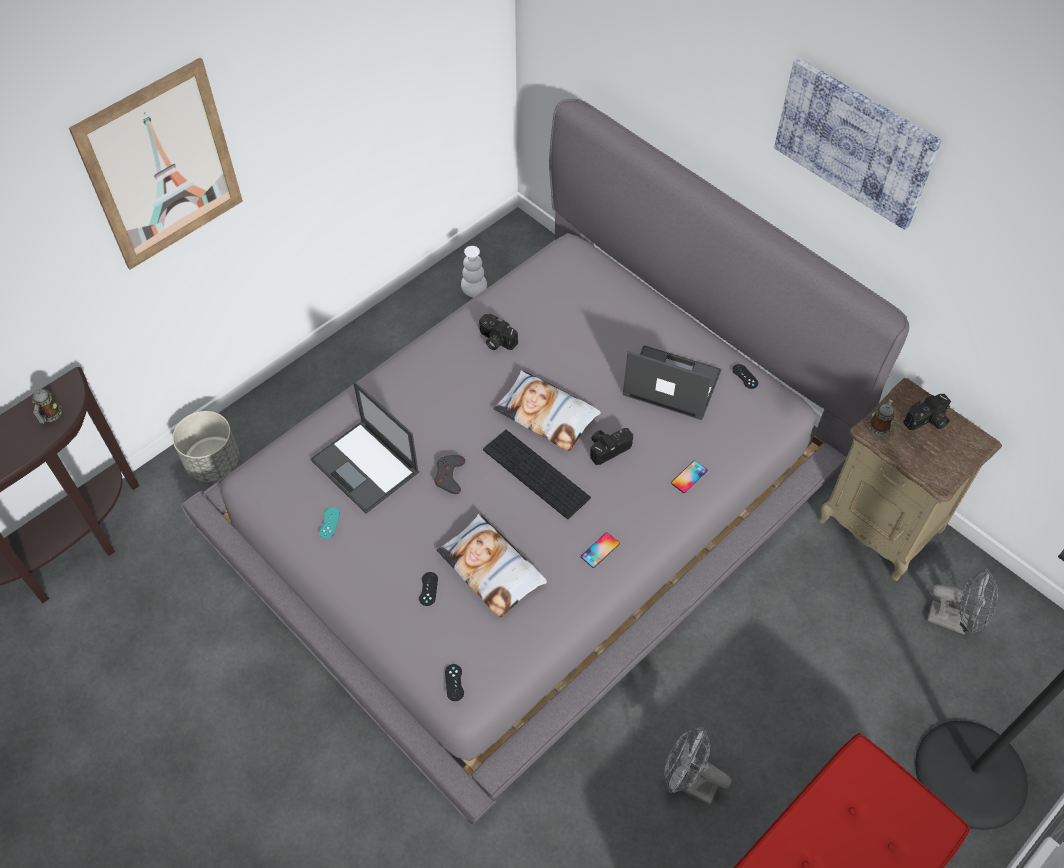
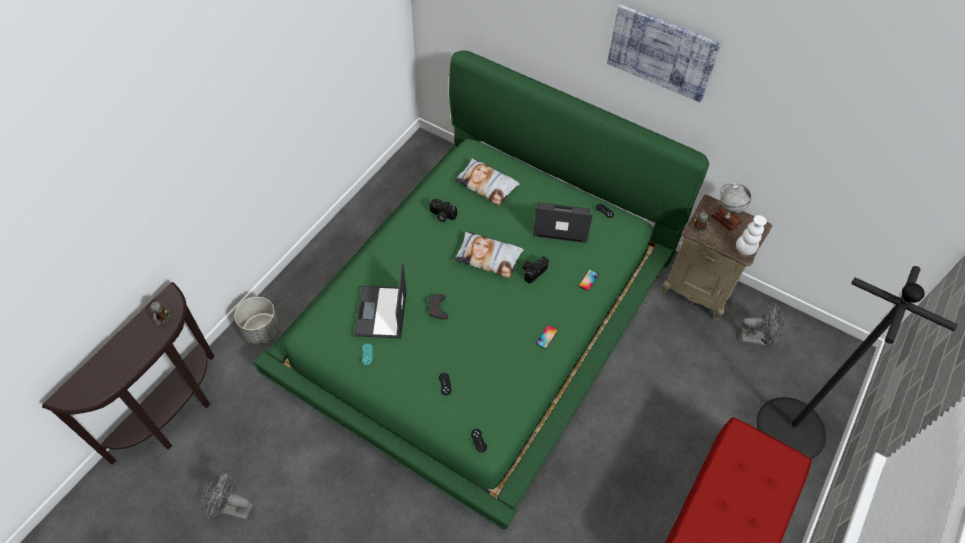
camera: 15 degrees left, 0 degrees up
picture [69,58,243,270] -> none
grey bed [181,99,909,824] -> green bed [254,50,709,529]
laptop [310,381,419,514] -> laptop turned 60 degrees clockwise [354,262,407,338]
pillow [437,513,547,618] -> pillow moved to [454,158,520,206]
white vase [461,246,487,298] -> white vase moved to [736,215,767,255]
keyboard [483,430,591,519] -> none
grey fan [664,726,732,805] -> grey fan moved to [202,470,253,520]
camera [903,394,951,430] -> globe [710,183,751,231]

